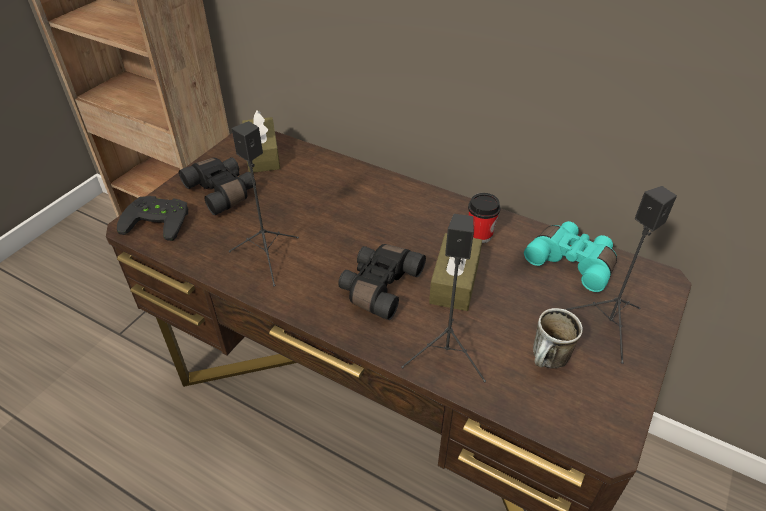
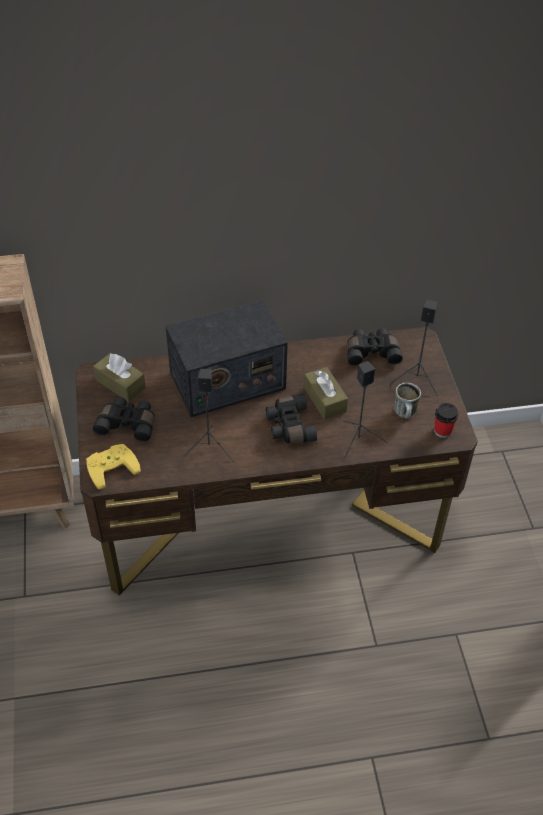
camera: 40 degrees left, 5 degrees up
black game controller [117,196,188,241] -> yellow game controller [86,444,141,490]
cup [468,193,501,243] -> cup moved to [434,403,458,438]
turquoise binoculars [524,221,617,292] -> black binoculars [347,328,403,366]
none -> radio [166,300,288,417]

